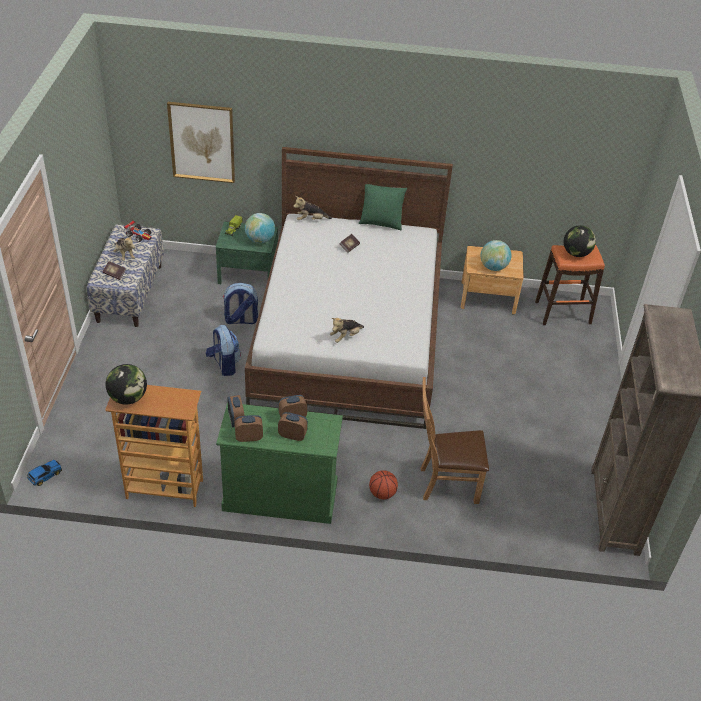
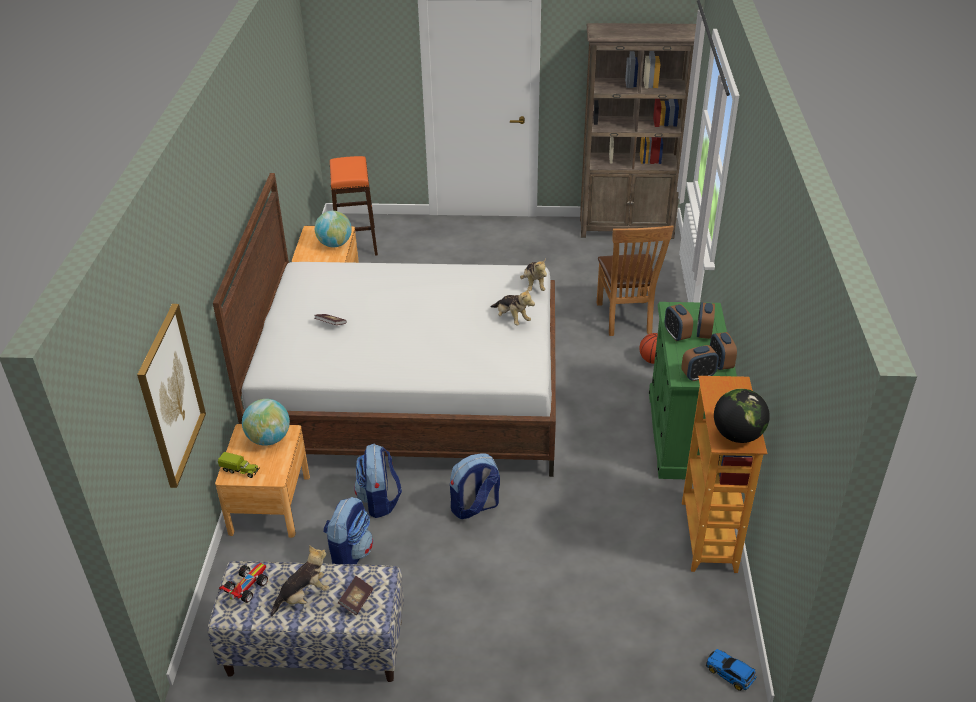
camera: 90 degrees left, 5 degrees down
green nightstand [216,222,278,284] -> brown nightstand [215,424,310,538]
plush toy [293,196,332,220] -> plush toy moved to [520,259,547,291]
green pillow [359,184,407,231] -> none
globe [564,225,596,257] -> none
none -> backpack [323,497,373,564]

